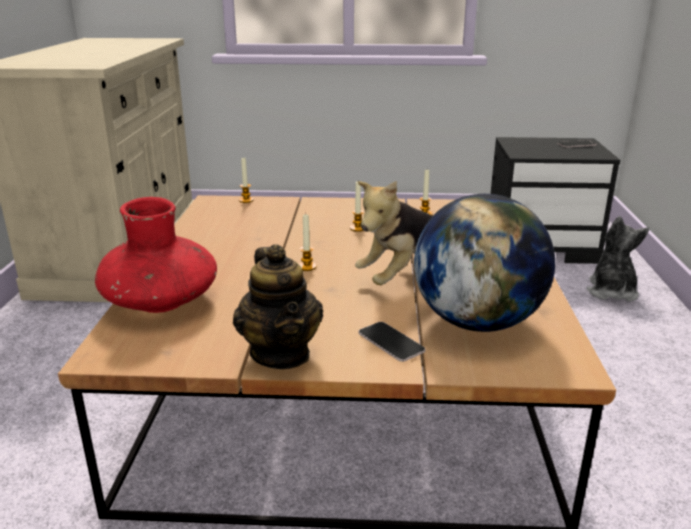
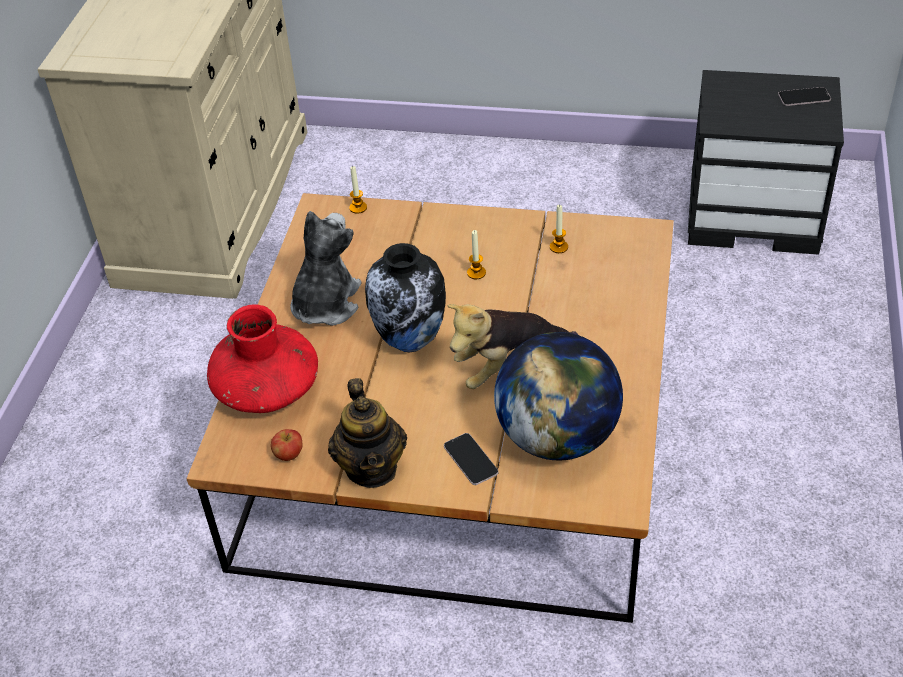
camera: 10 degrees right, 20 degrees up
candle [299,213,317,271] -> vase [365,243,446,352]
plush toy [586,216,650,302] -> plush toy moved to [291,211,362,326]
none -> apple [271,429,303,461]

